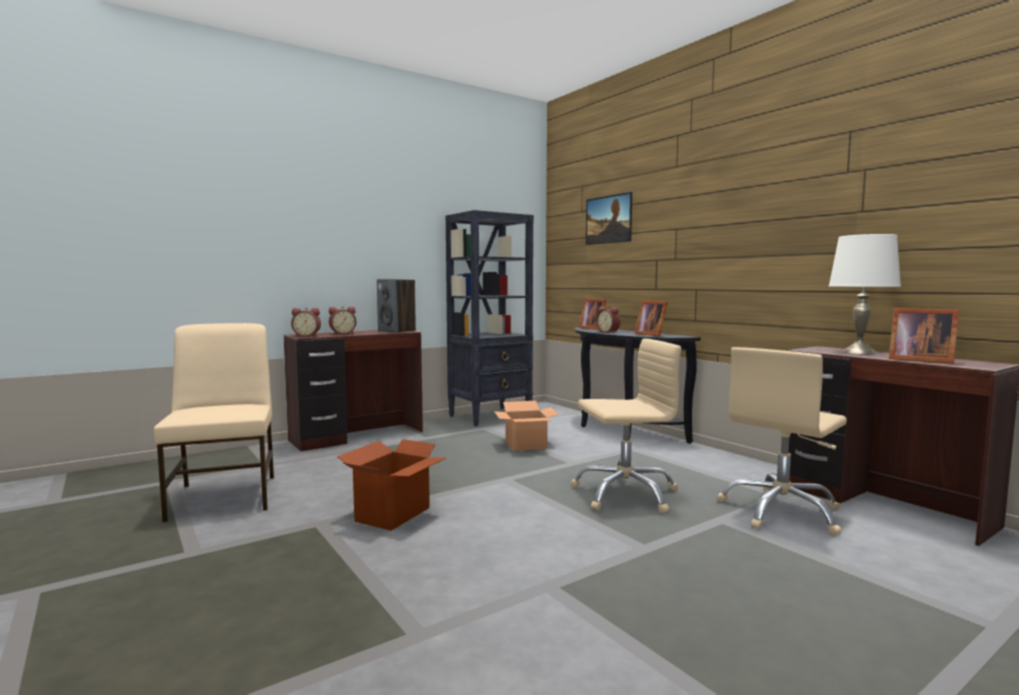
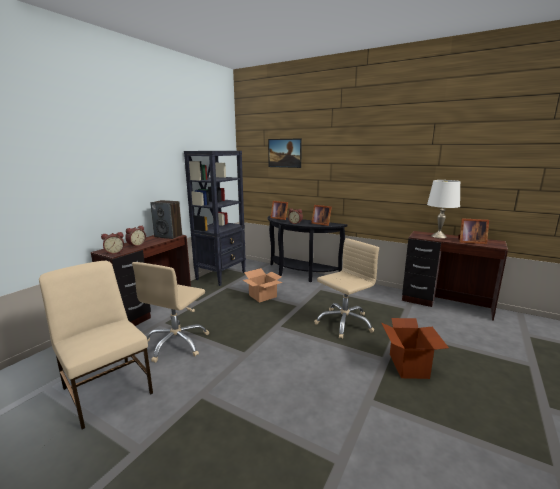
camera: 25 degrees left, 10 degrees up
cardboard box [337,439,446,531] -> cardboard box moved to [381,318,449,379]
beige office chair [717,347,847,535] -> beige office chair moved to [132,262,209,363]

